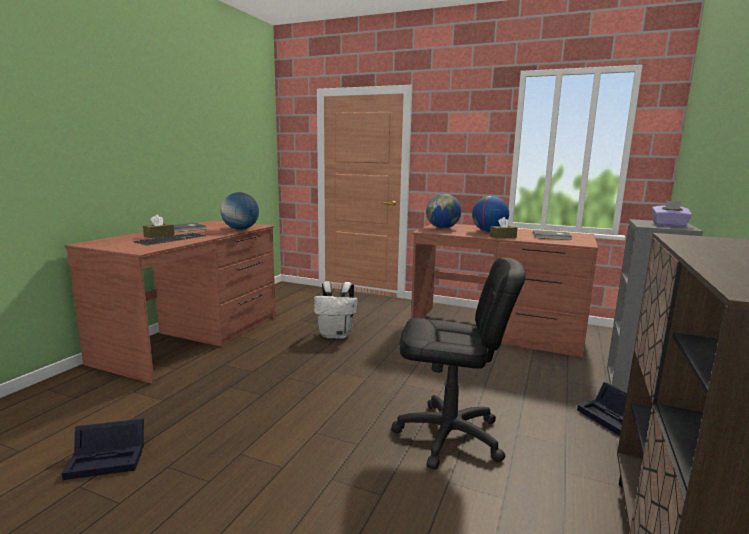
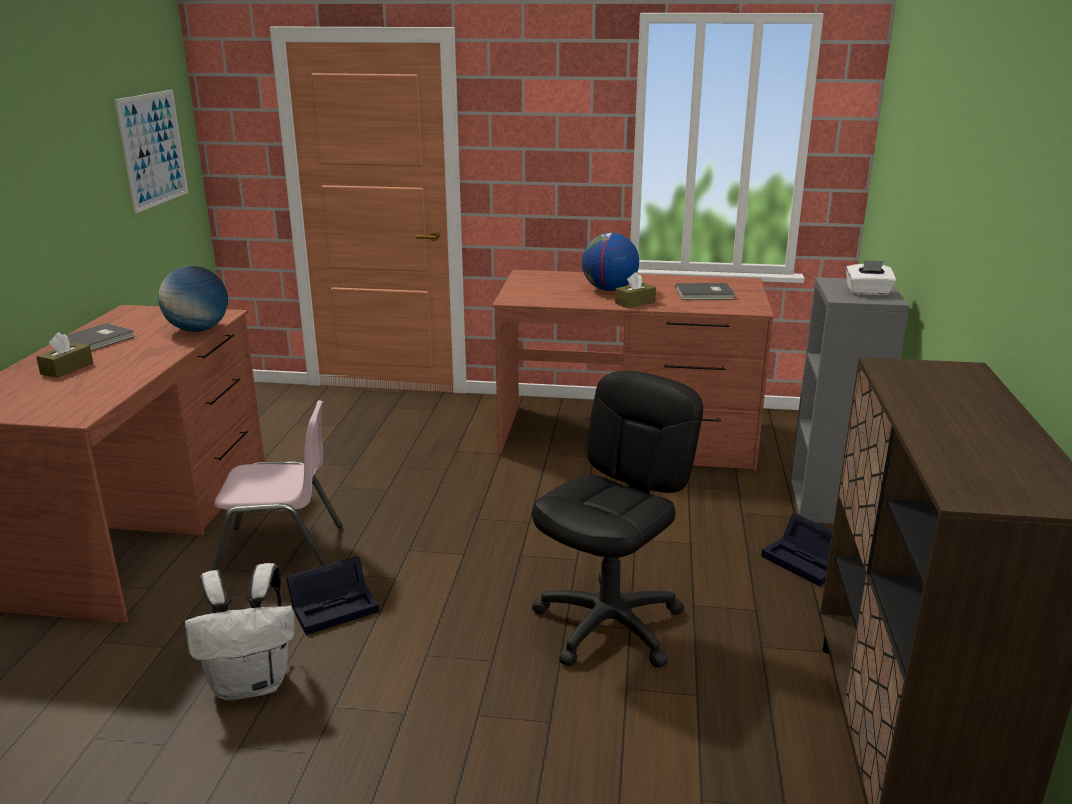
camera: 15 degrees left, 10 degrees up
black storage box [62,419,144,480] -> black storage box moved to [286,557,379,635]
keyboard [133,233,206,246] -> none
white backpack [314,281,358,339] -> white backpack moved to [185,563,295,701]
black office chair [391,258,526,470] -> black office chair turned 45 degrees counterclockwise [532,371,703,668]
globe [426,194,461,229] -> none
purple tissue box [652,200,692,227] -> white tissue box [846,260,896,295]
none -> picture [115,90,188,213]
none -> pink chair [212,400,343,571]

